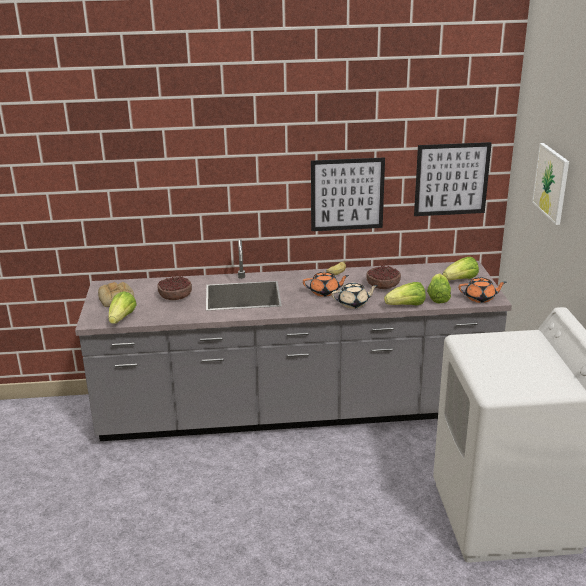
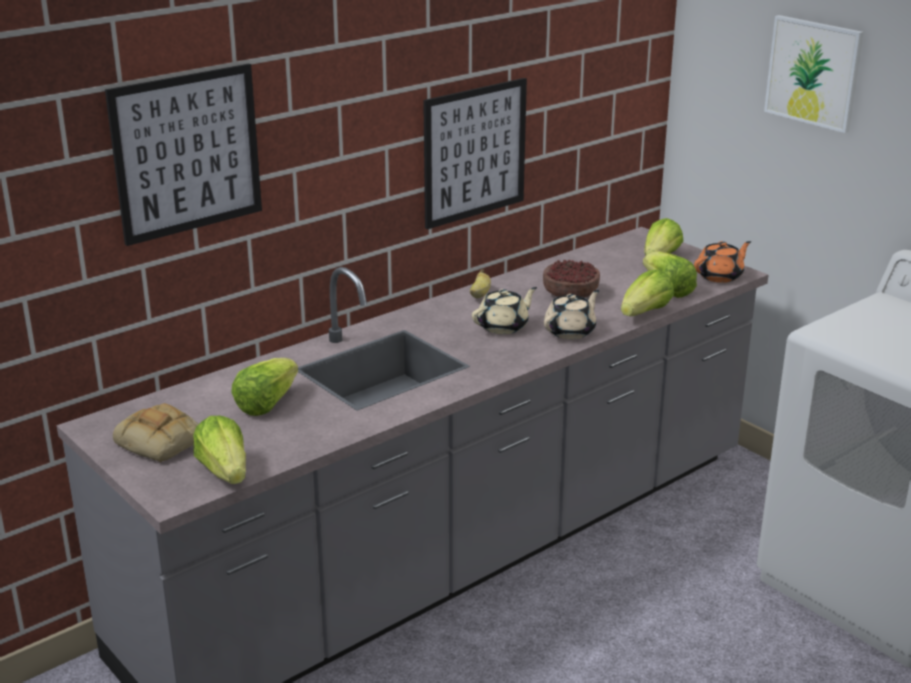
camera: 35 degrees left, 0 degrees up
bowl [157,276,192,300] -> lettuce [231,358,298,416]
orange teapot [303,271,349,297] -> beige teapot [472,287,537,334]
picture [414,142,492,216] -> picture moved to [105,64,262,246]

